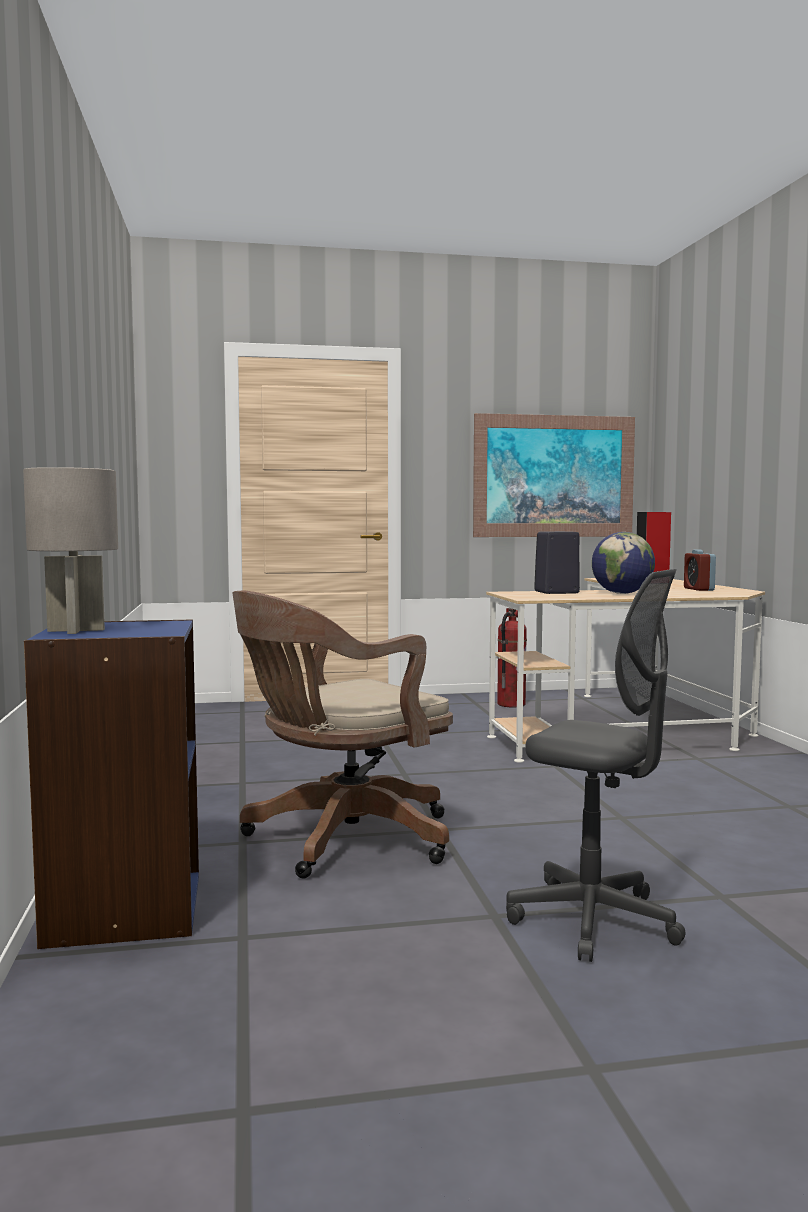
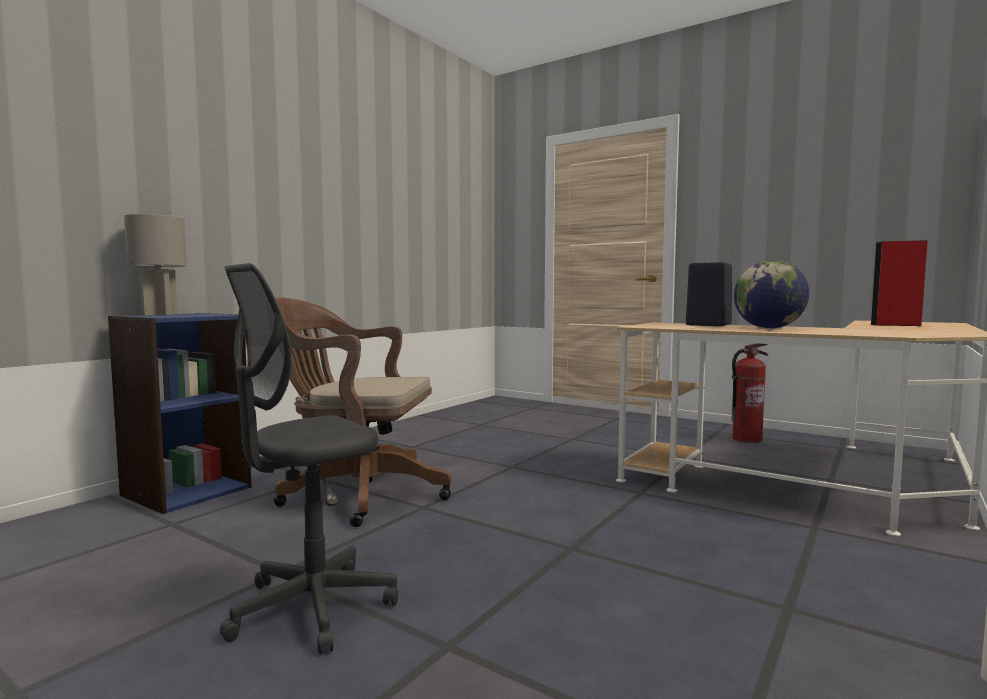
camera: 45 degrees right, 0 degrees up
picture [473,413,635,537] -> none
grey office chair [506,569,686,962] -> grey office chair turned 60 degrees clockwise [220,263,398,654]
alarm clock [684,550,716,591] -> none

